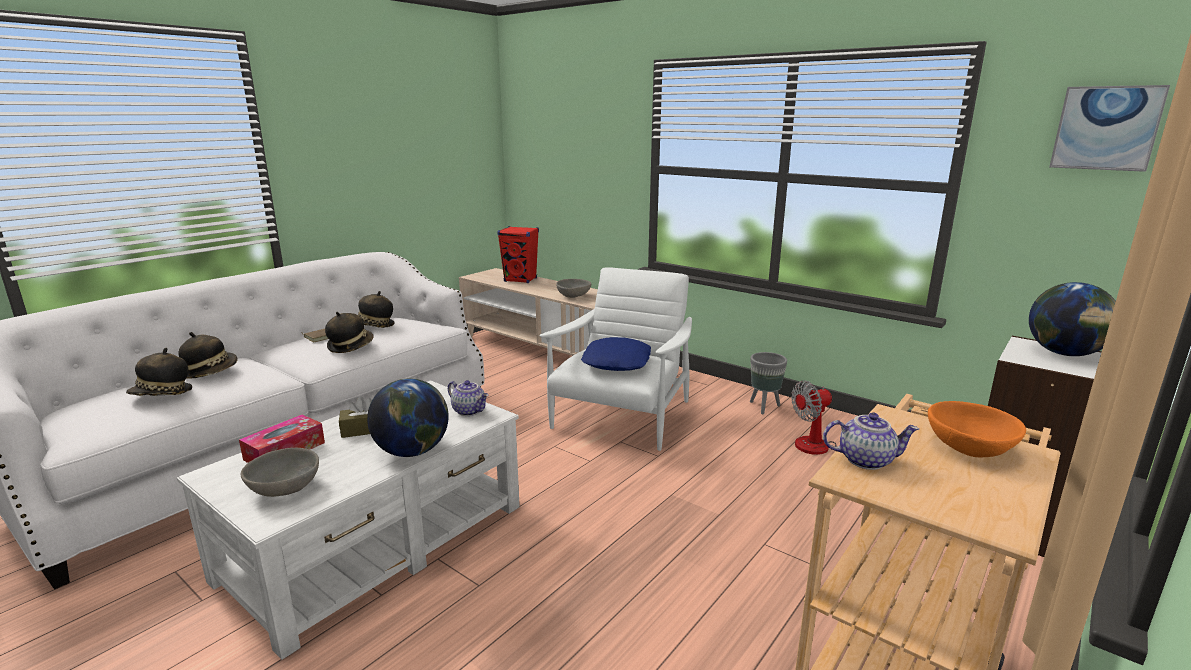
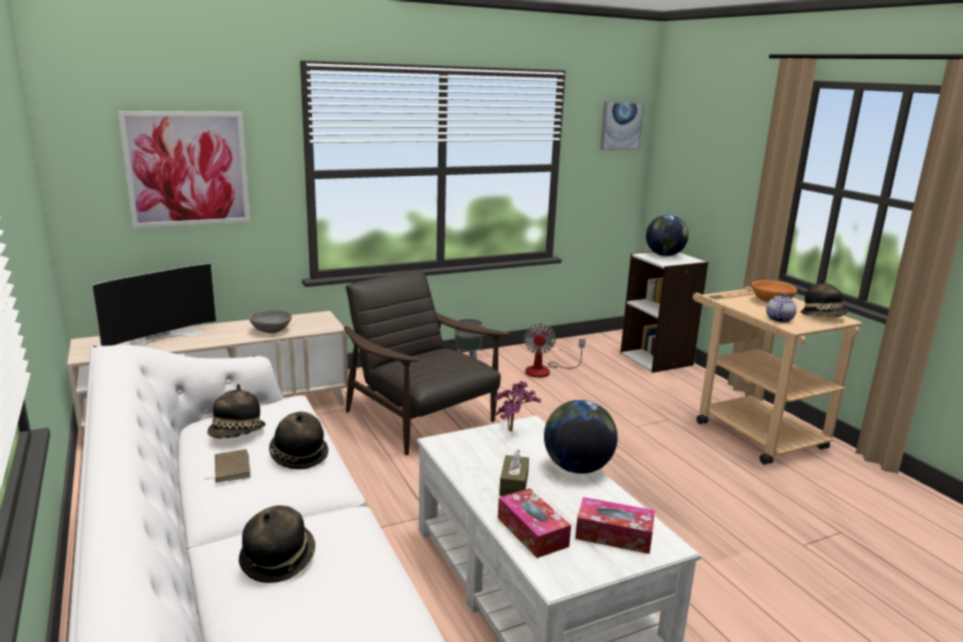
camera: 65 degrees left, 0 degrees up
hat [126,348,192,396] -> hat moved to [801,279,848,317]
grey bowl [241,448,319,497] -> tissue box [575,497,655,554]
teapot [448,380,489,416] -> potted plant [495,381,541,431]
red speaker [497,226,539,283] -> television [92,263,216,346]
white armchair [539,267,692,451] -> brown armchair [344,270,510,455]
blue pillow [581,337,651,371] -> none
none -> picture [118,111,250,228]

